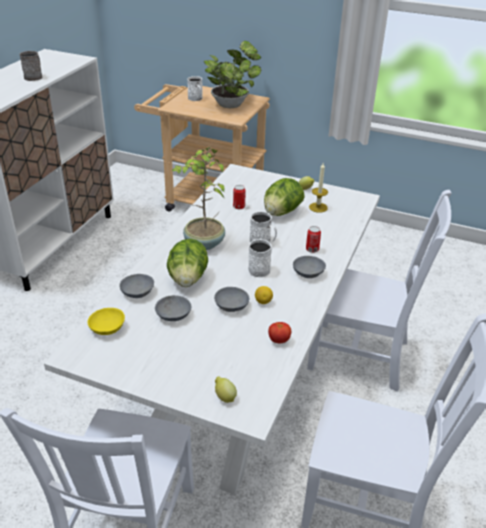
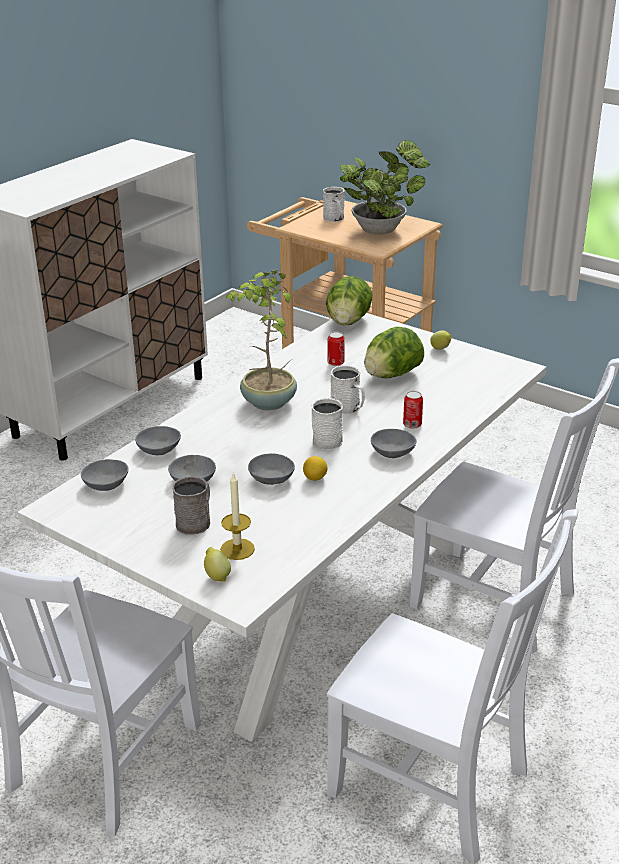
camera: 15 degrees right, 5 degrees down
grey mug [19,51,42,81] -> grey mug moved to [172,476,210,535]
yellow bowl [88,308,125,335] -> grey bowl [81,459,128,491]
lettuce [167,238,208,287] -> lettuce moved to [326,276,373,326]
tomato [268,322,291,343] -> none
candle [309,163,328,213] -> candle moved to [220,472,255,560]

